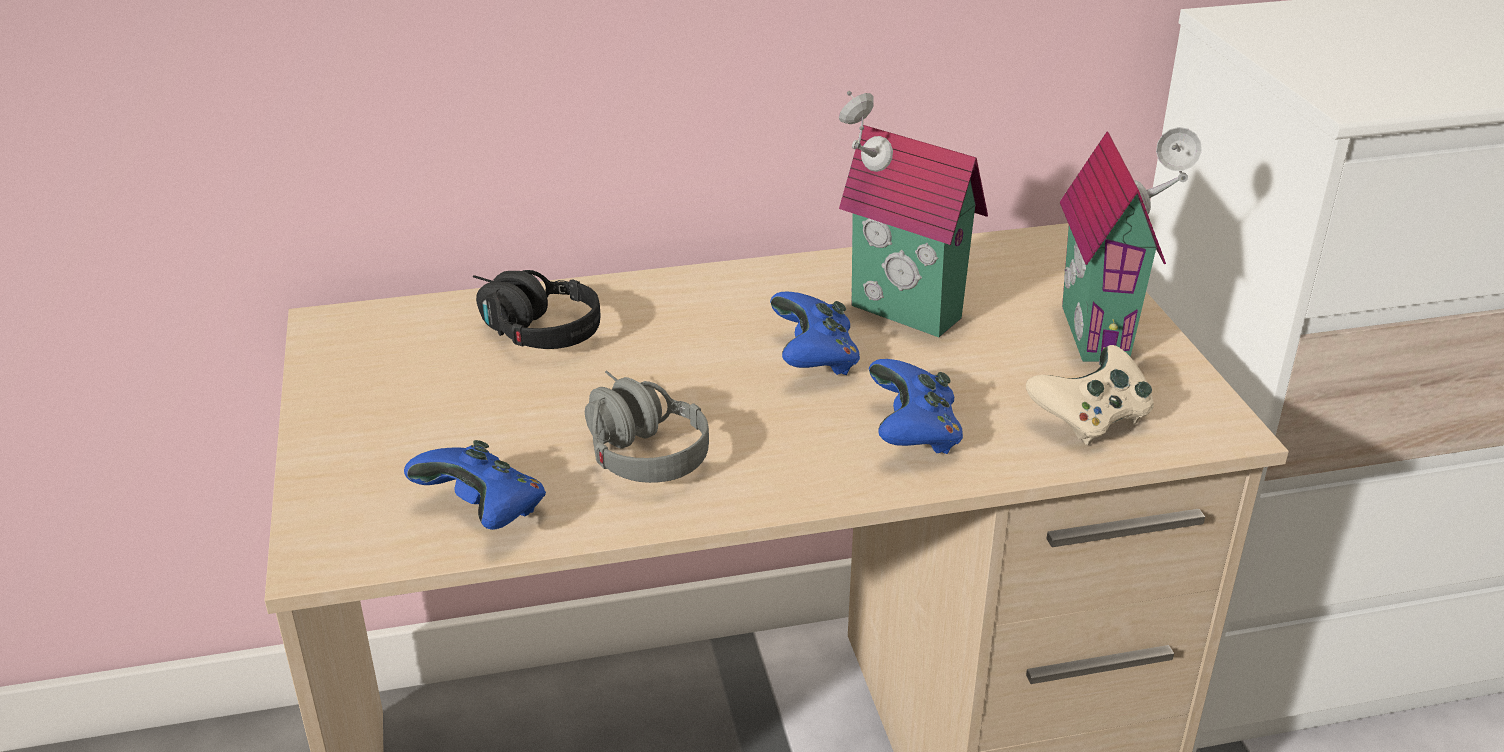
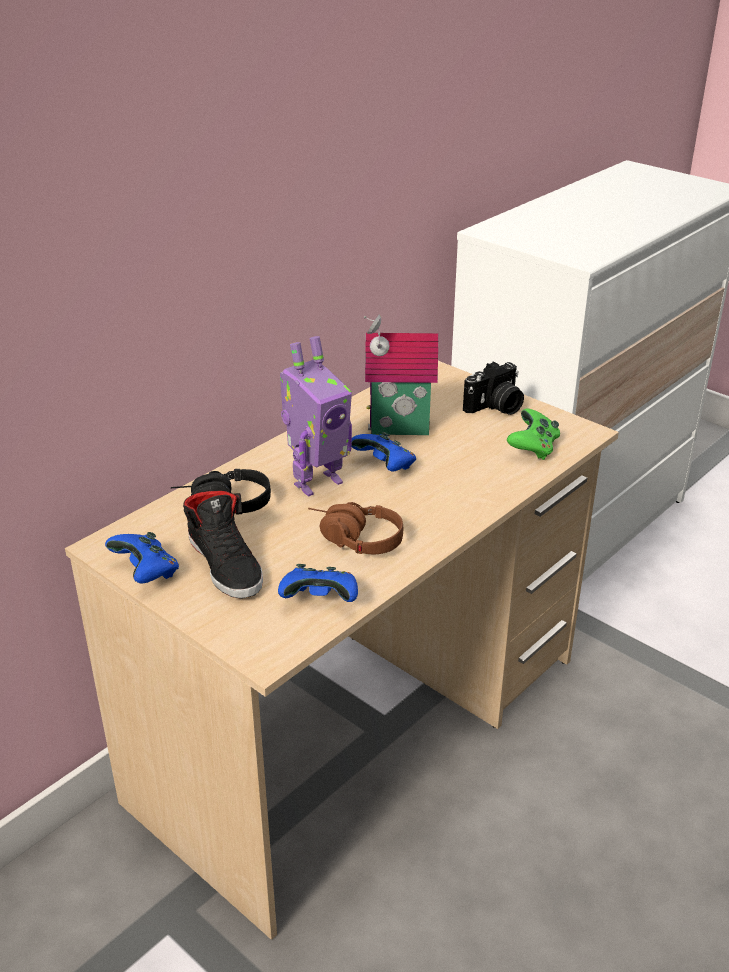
camera: 35 degrees left, 0 degrees up
grey headphones [585,371,709,483] -> brown headphones [308,502,403,554]
blue game controller [869,359,963,454] -> blue game controller moved to [105,532,179,583]
beige game controller [1026,345,1154,445] -> green game controller [507,409,560,460]
toy house [1060,127,1202,365] -> camera [463,361,524,415]
none -> black shoe [183,490,263,599]
none -> toy robot [280,336,352,497]

